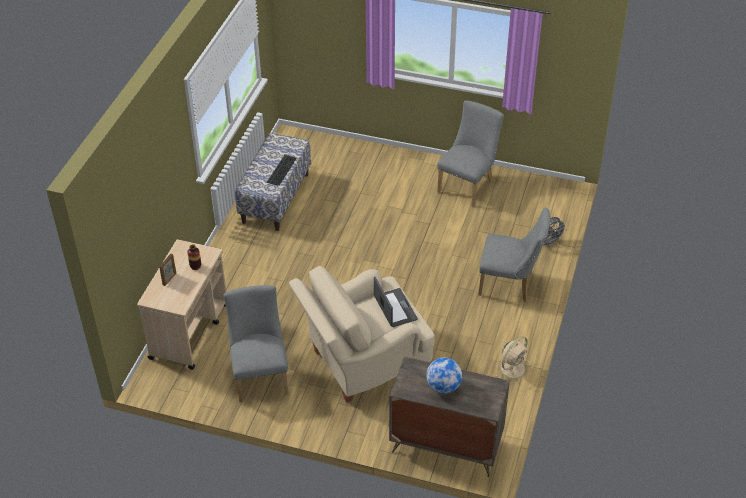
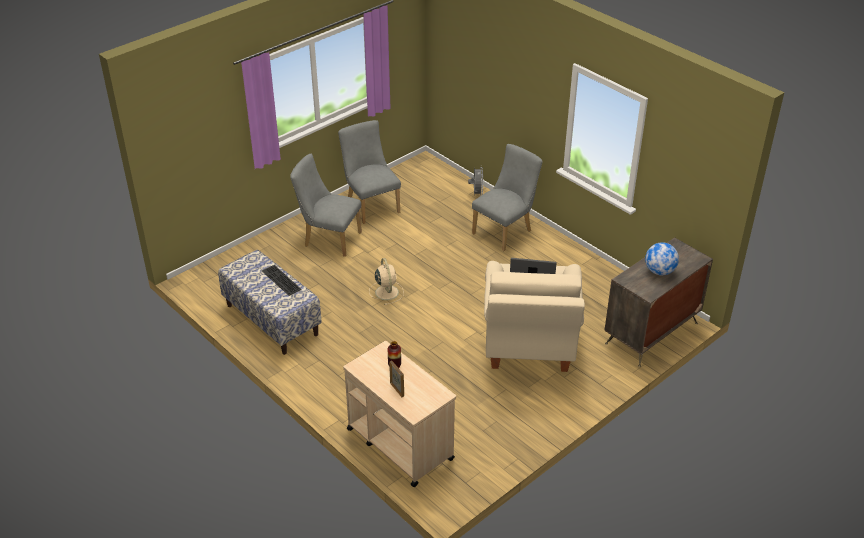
camera: 60 degrees left, 5 degrees down
grey chair [223,285,288,402] -> grey chair moved to [290,154,362,257]
beige fan [496,336,532,383] -> beige fan moved to [369,258,404,305]

